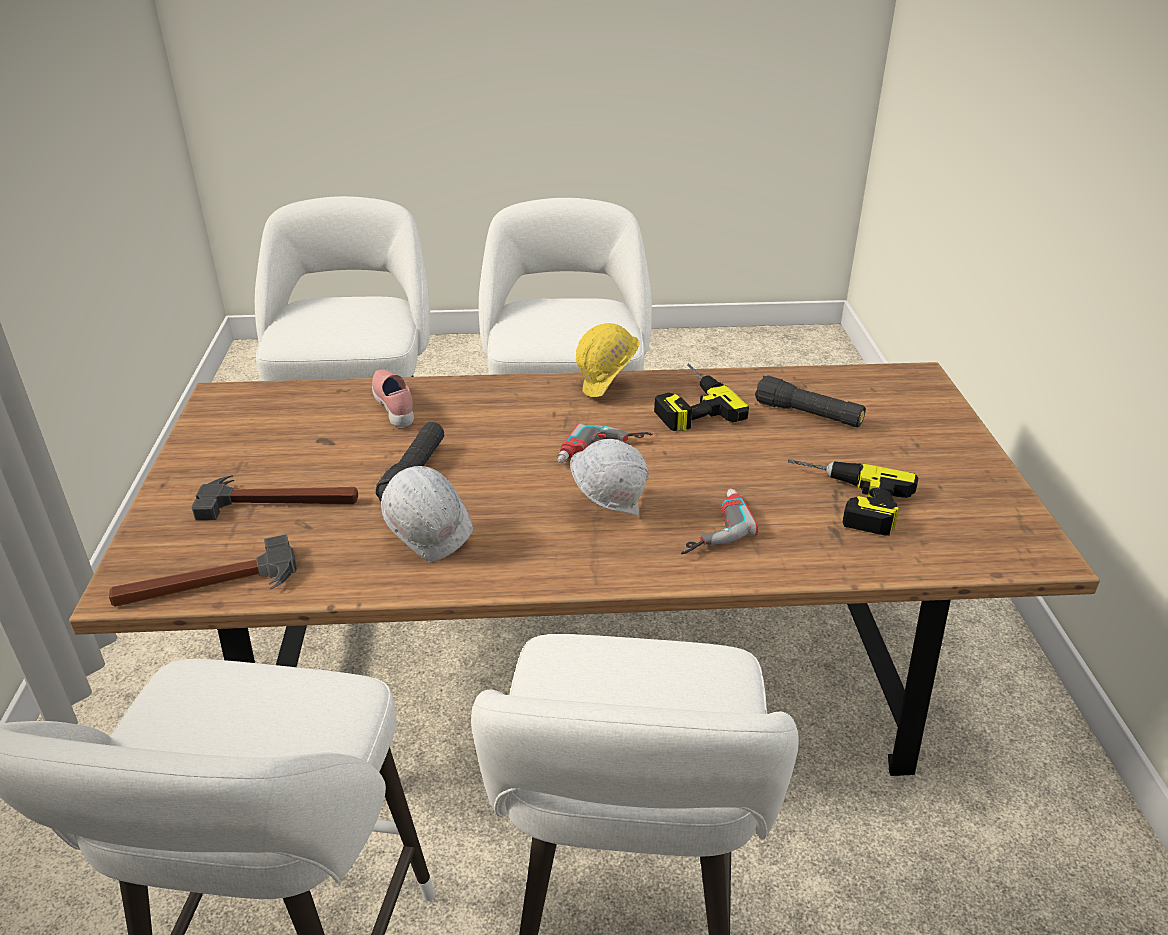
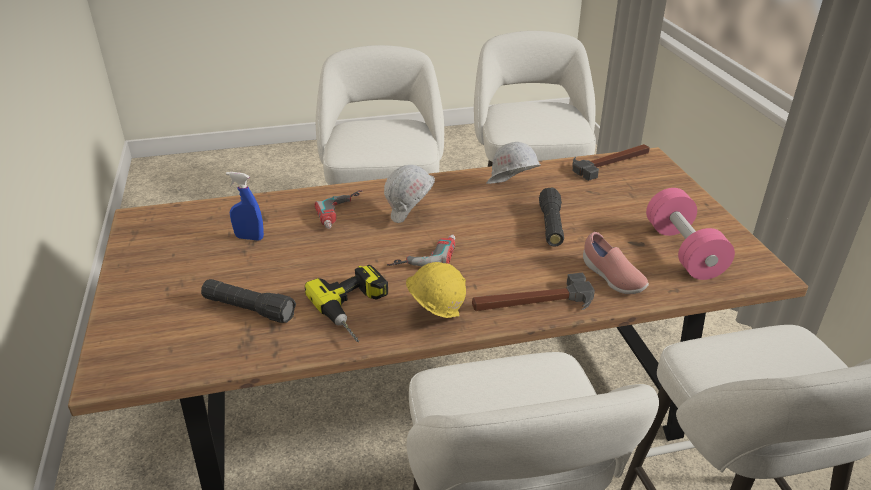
camera: 170 degrees right, 0 degrees up
hammer [191,475,358,520] -> hammer moved to [472,273,595,311]
power drill [787,459,918,536] -> blue spray bottle [226,172,264,240]
none -> pink dumbbell [646,188,735,280]

